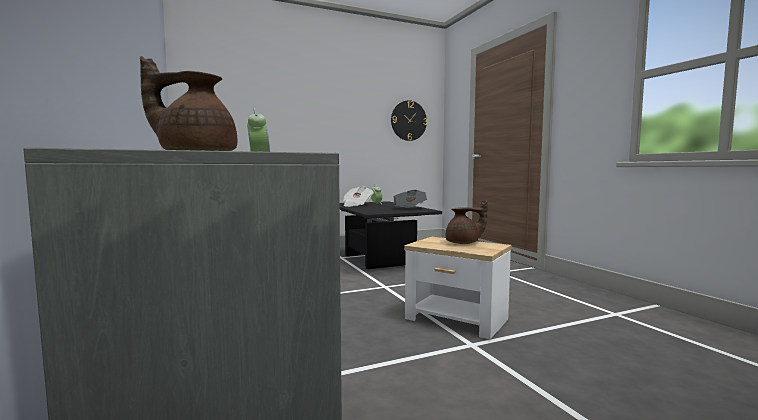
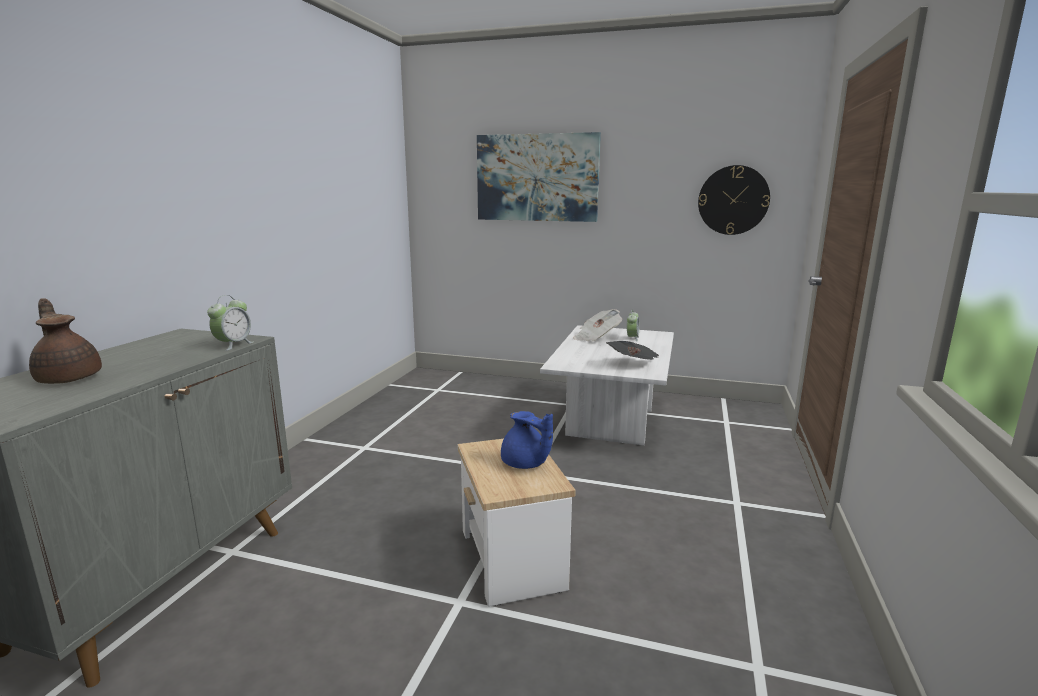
camera: 40 degrees right, 10 degrees up
black coffee table [340,201,442,269] -> white coffee table [540,325,674,445]
brown teapot [446,200,488,244] -> blue teapot [501,411,553,469]
none -> picture [477,132,601,222]

